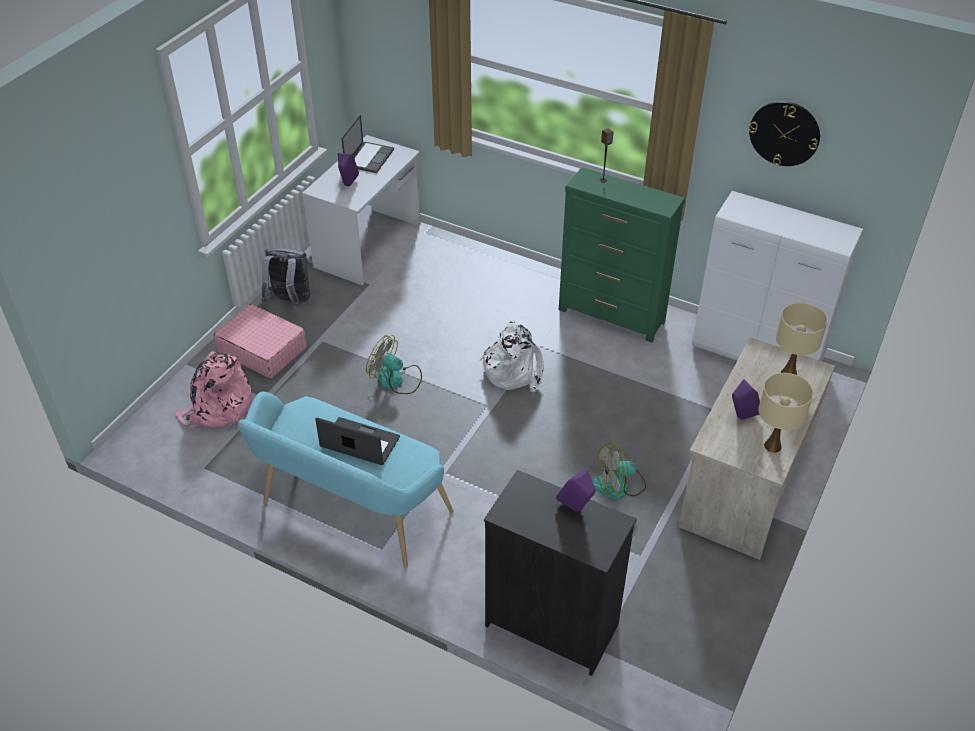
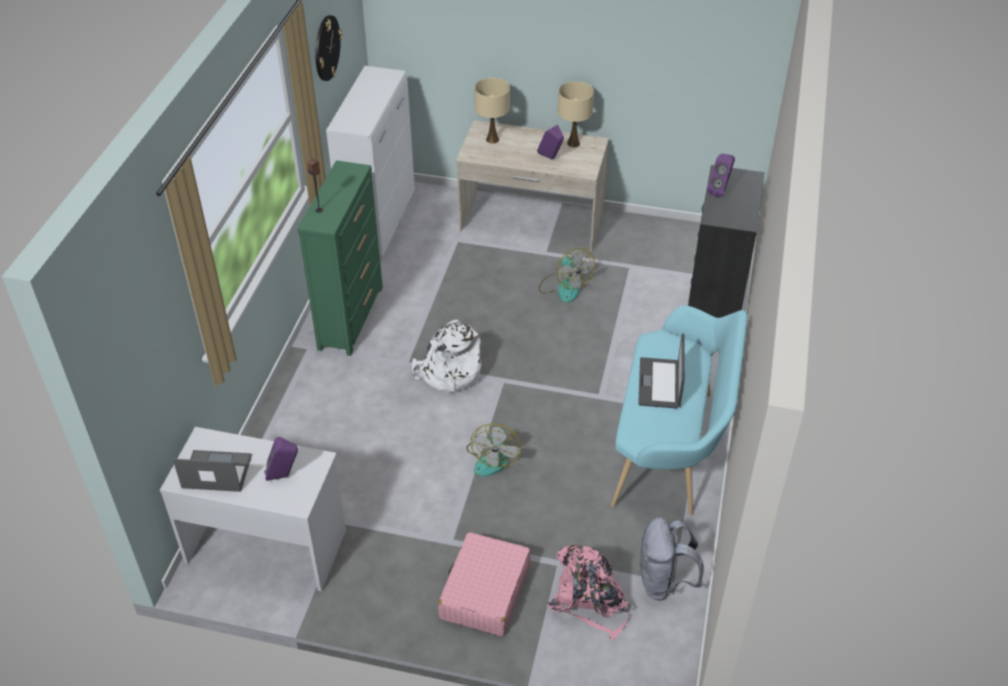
camera: 105 degrees left, 0 degrees up
grey backpack [262,249,311,307] -> grey backpack moved to [639,517,704,601]

